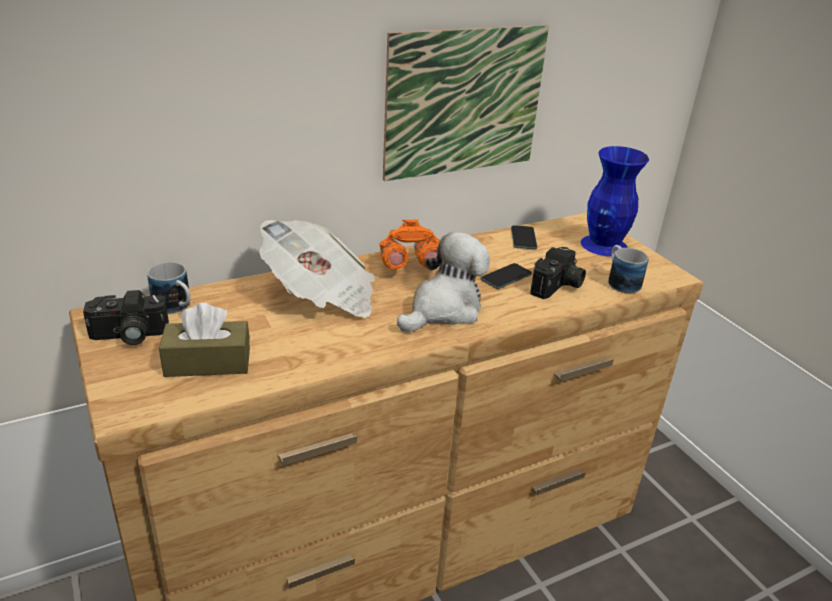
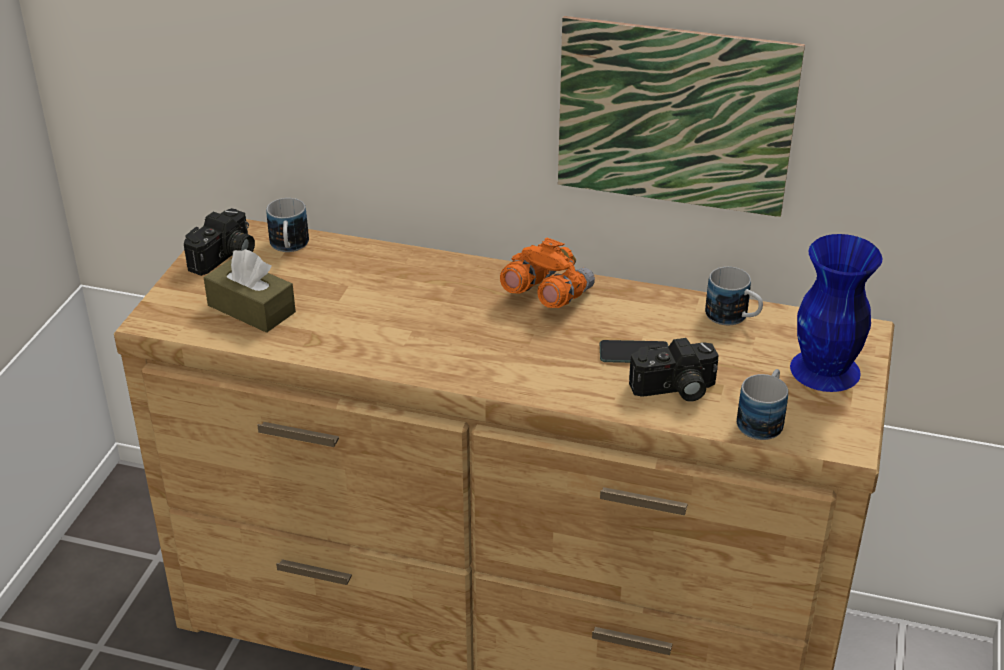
camera: 45 degrees right, 5 degrees up
camera [83,290,169,345] -> camera turned 90 degrees counterclockwise [184,208,255,276]
newspaper [259,220,375,318] -> none
plush toy [397,232,490,332] -> none
phone [511,225,537,249] -> mug [705,267,763,325]

